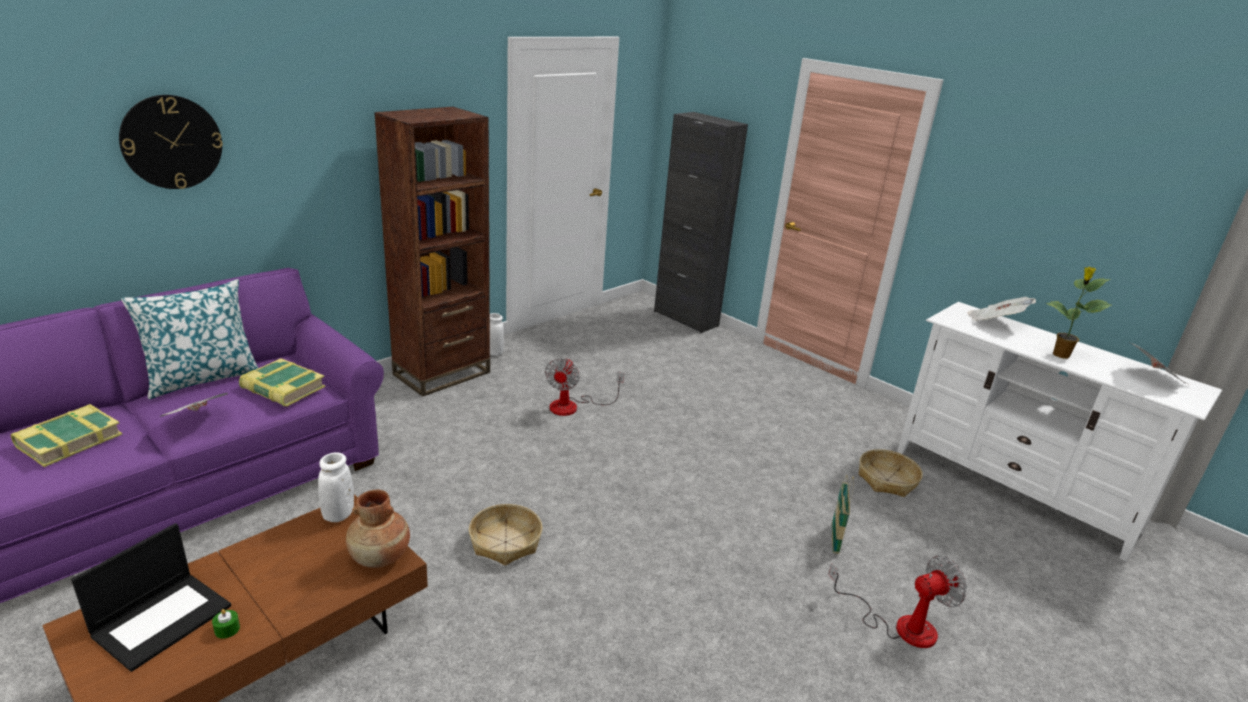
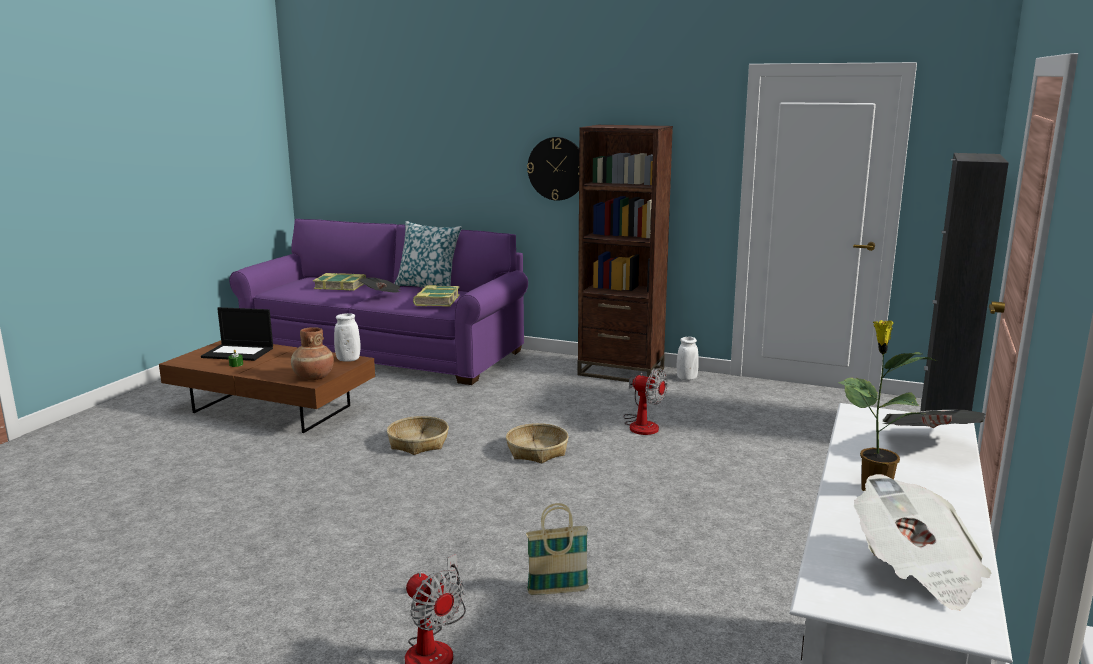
camera: 70 degrees right, 10 degrees down
wall clock [119,95,223,189] -> wall clock moved to [527,137,579,201]
fan [545,358,624,416] -> fan turned 135 degrees counterclockwise [623,368,668,435]
basket [859,449,923,497] -> basket moved to [506,423,569,463]

